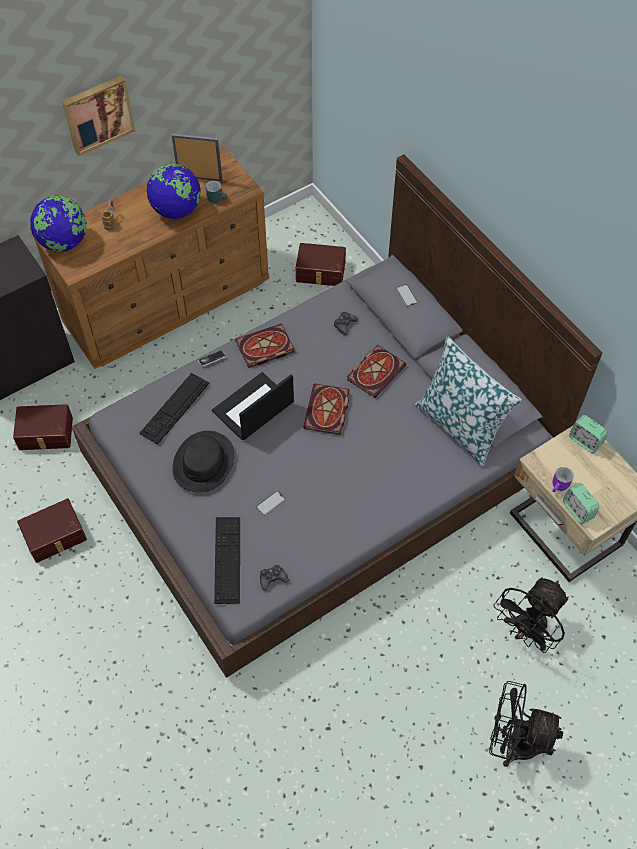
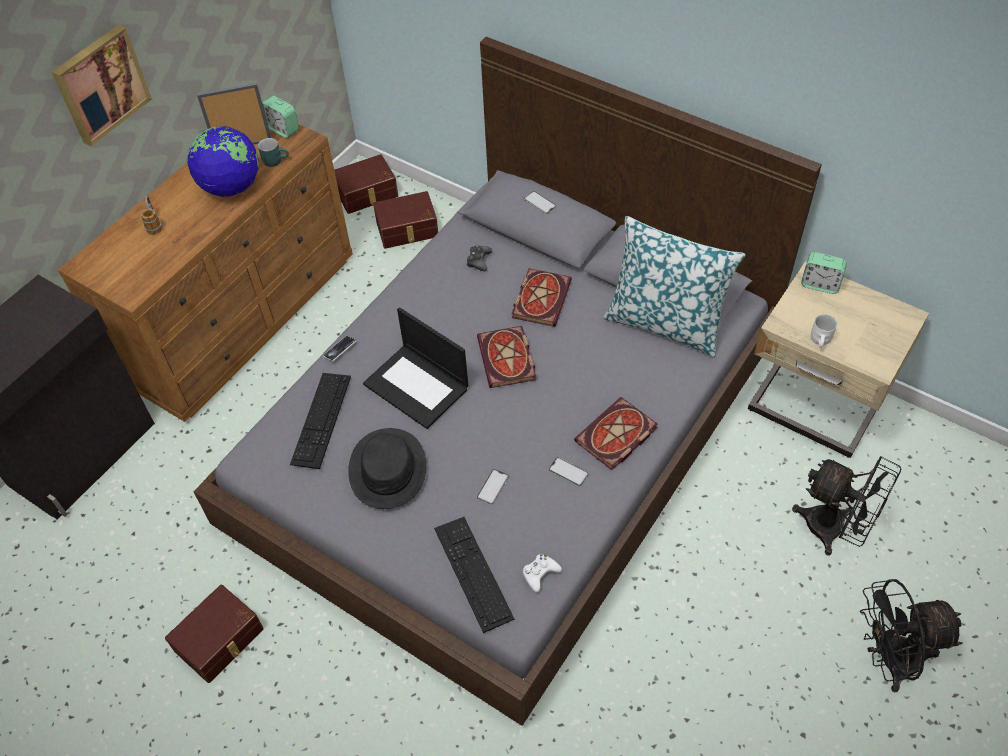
camera: 20 degrees left, 5 degrees down
brown storage box [13,404,73,450] -> brown storage box moved to [334,154,398,214]
globe [30,196,87,252] -> none
laptop [212,372,294,440] -> laptop turned 75 degrees counterclockwise [363,307,468,429]
book [235,323,295,368] -> book moved to [574,397,658,470]
black game controller [260,565,289,591] -> white game controller [523,554,562,592]
black fan [494,577,569,653] -> black fan turned 75 degrees counterclockwise [792,456,901,556]
purple mug [552,467,574,492] -> white mug [811,314,837,348]
alarm clock [563,483,599,524] -> alarm clock moved to [262,96,299,138]
none -> phone [549,457,589,486]

